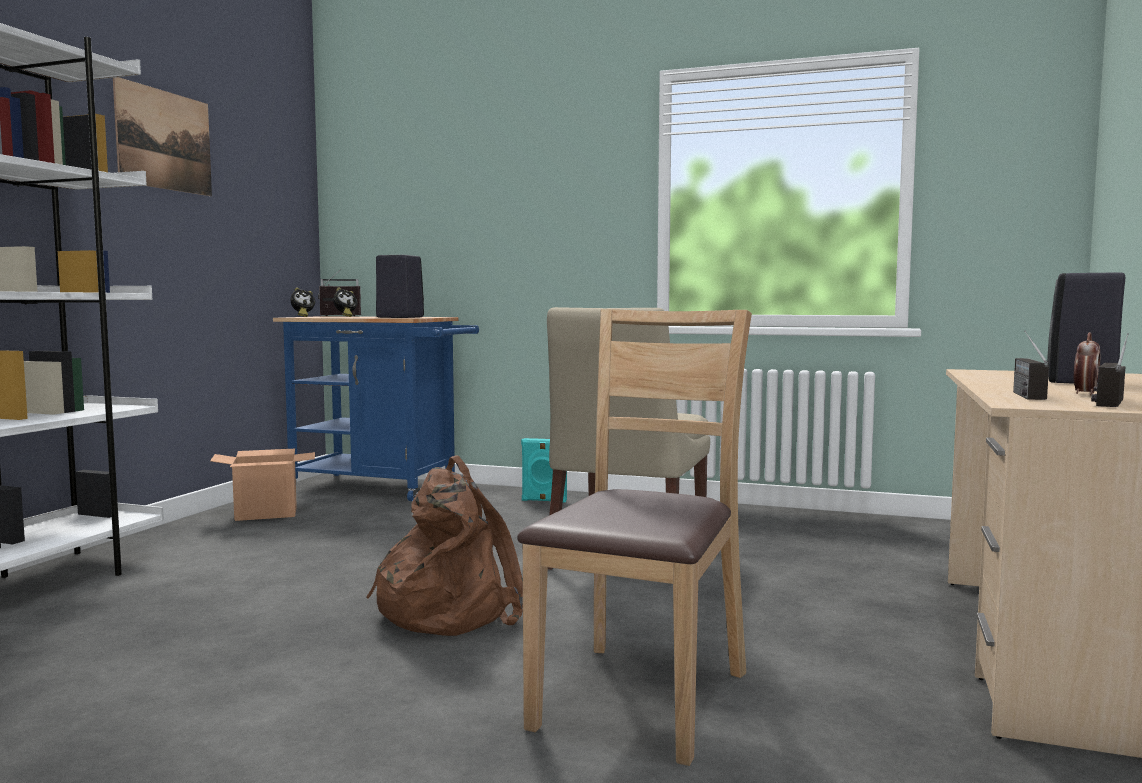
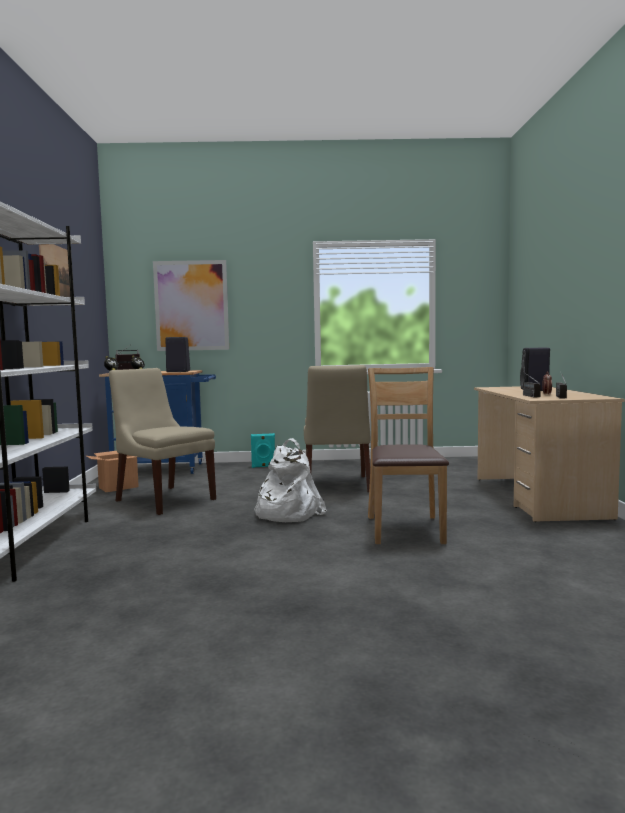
camera: 20 degrees left, 0 degrees up
brown backpack [366,456,523,636] -> white backpack [253,438,326,522]
none -> beige chair [109,368,216,515]
none -> picture [153,260,229,351]

